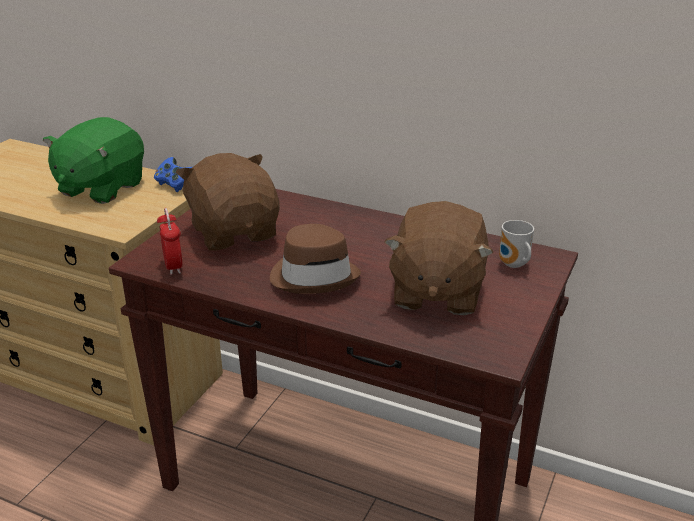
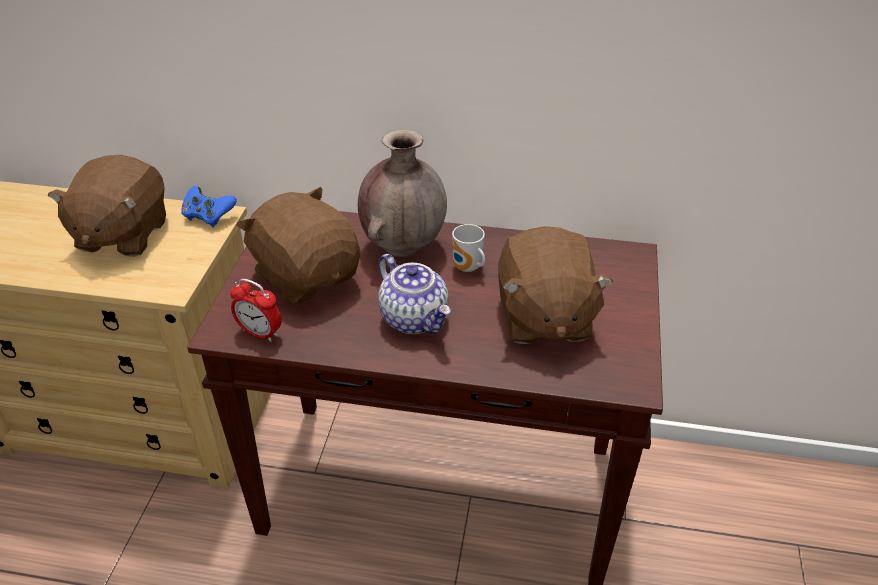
camera: 15 degrees left, 10 degrees up
green plush toy [43,117,144,204] -> brown plush toy [48,155,166,257]
alarm clock [157,208,182,275] -> alarm clock turned 150 degrees clockwise [230,279,282,342]
brown hat [270,224,361,294] -> teapot [378,254,451,334]
mug [499,220,534,268] -> mug moved to [452,224,485,272]
none -> brown vase [358,130,447,257]

